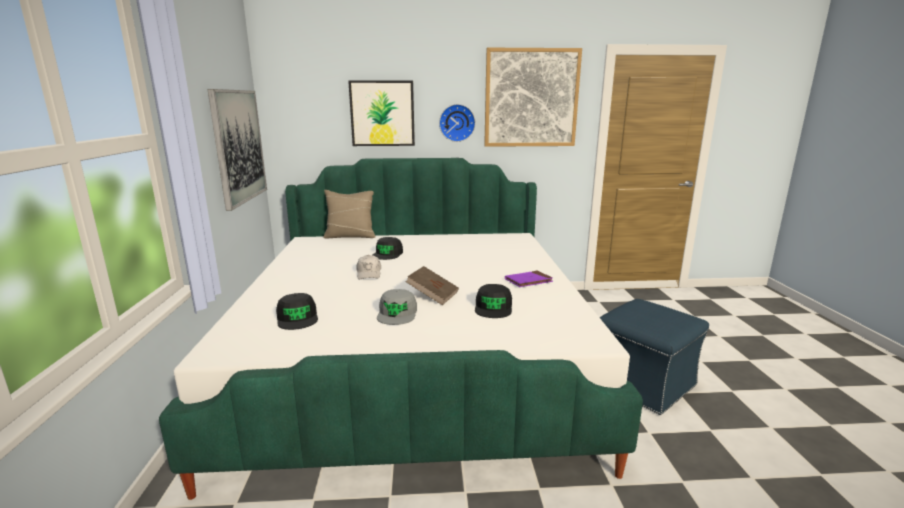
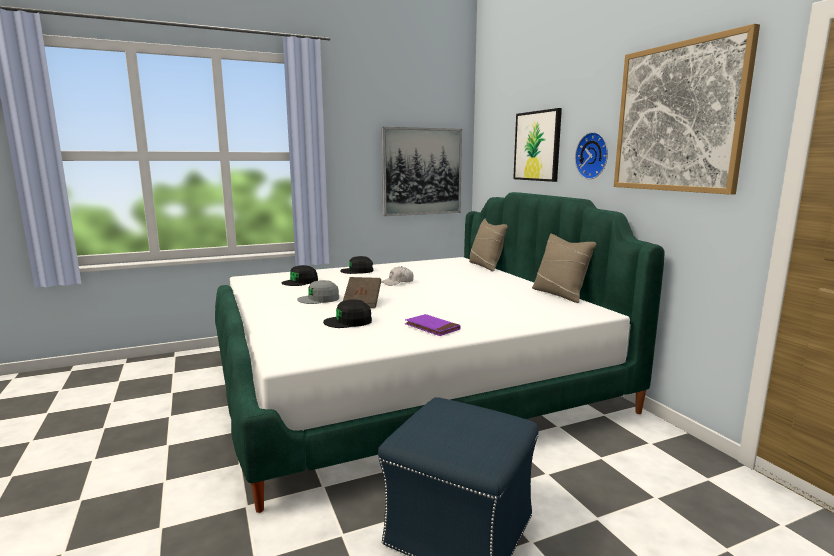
camera: 70 degrees right, 5 degrees down
black cap [373,237,403,260] -> black cap moved to [340,256,373,274]
none -> beige pillow [532,234,596,303]

